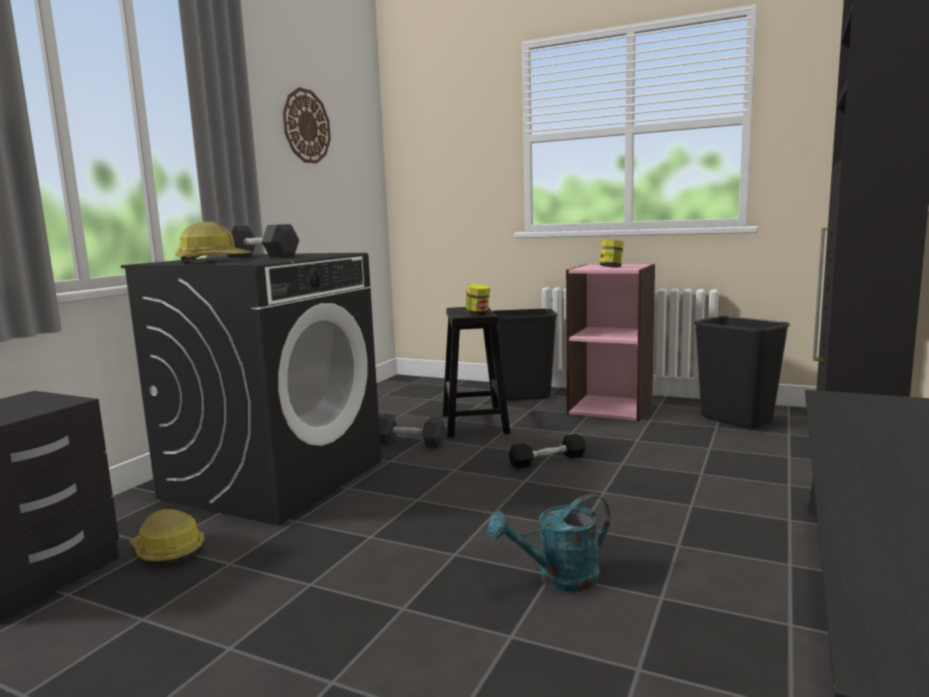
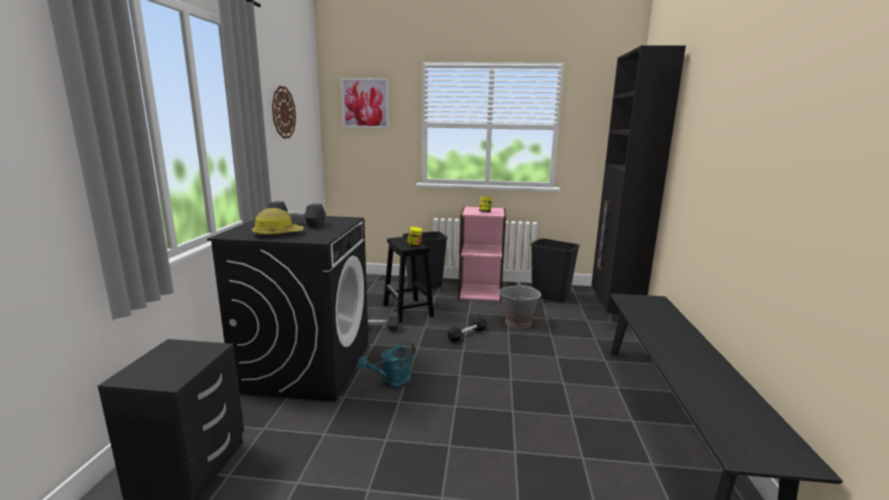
camera: 20 degrees left, 5 degrees up
hard hat [130,509,204,564] -> none
turquoise watering can [487,494,610,591] -> turquoise watering can moved to [357,341,415,389]
none -> picture [341,78,389,128]
none -> grey bucket [498,282,541,329]

